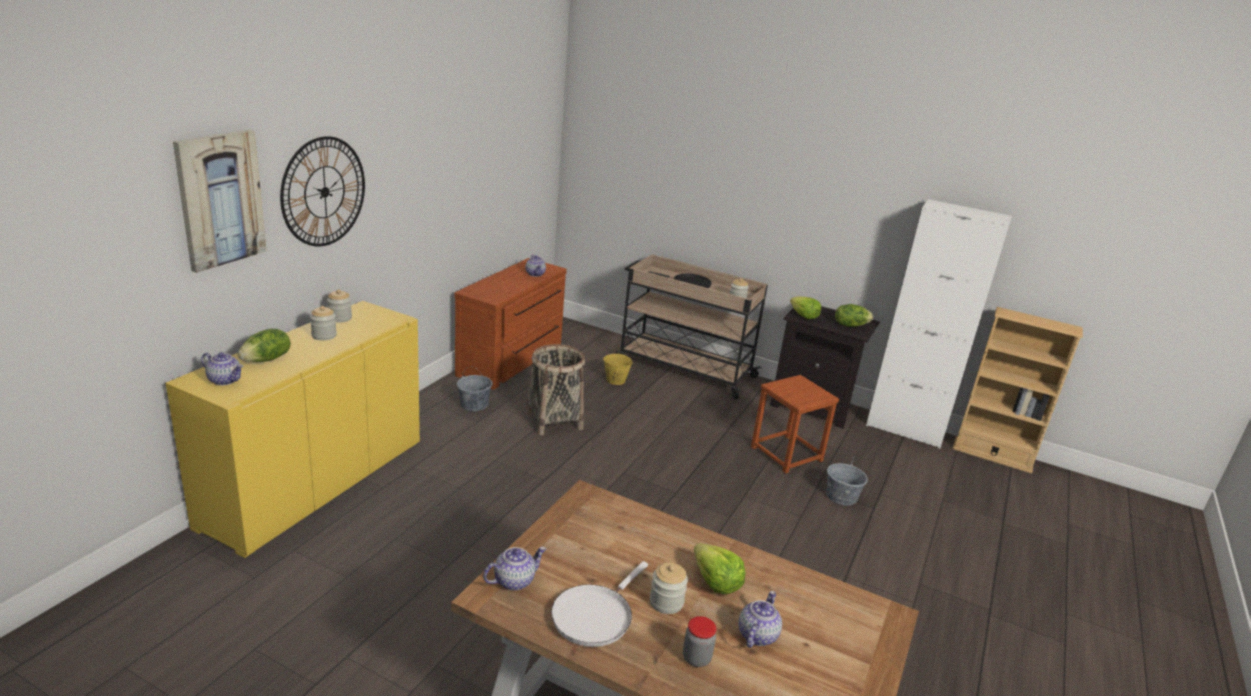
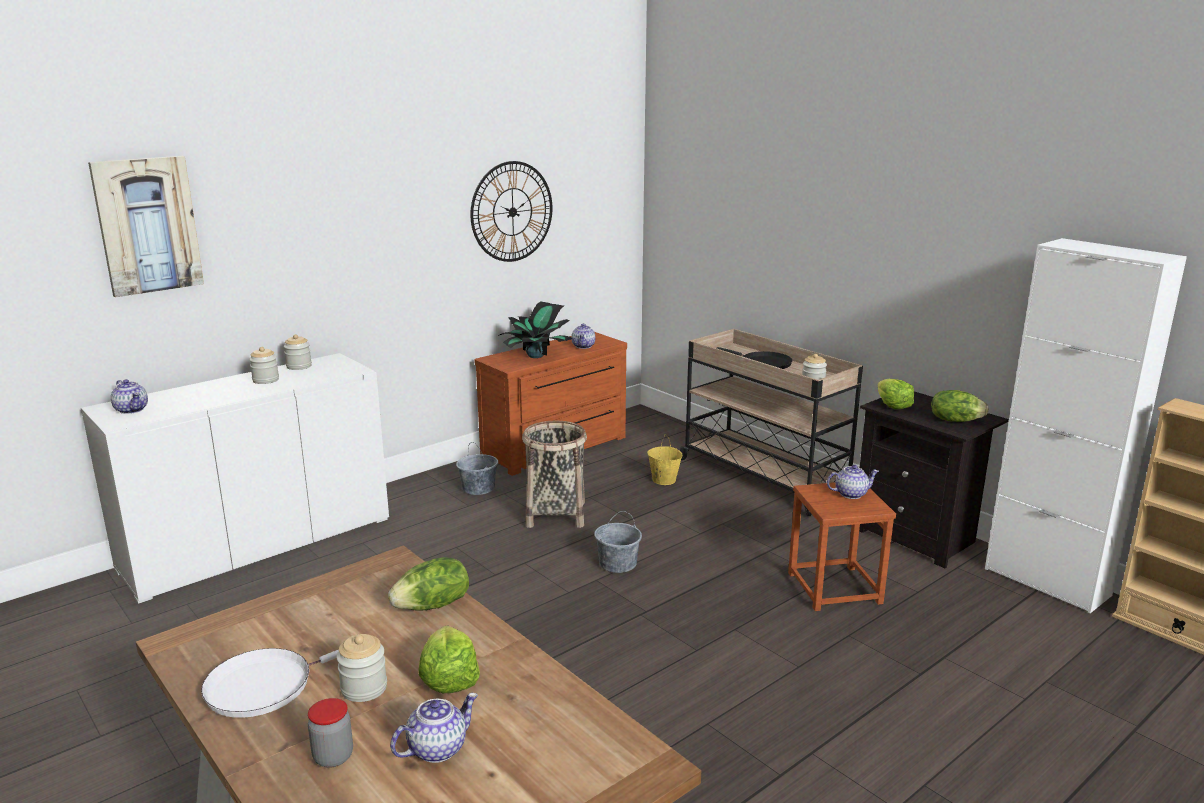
camera: 25 degrees right, 5 degrees down
yellow cabinet [165,301,420,558] -> white cabinet [81,353,389,604]
lettuce [238,329,291,362] -> lettuce moved to [388,557,469,611]
wall clock [280,136,365,246] -> wall clock moved to [470,161,552,262]
teapot [483,547,546,591] -> teapot moved to [827,465,879,499]
grey bucket [826,458,868,506] -> grey bucket moved to [594,511,642,573]
none -> potted plant [498,301,573,358]

